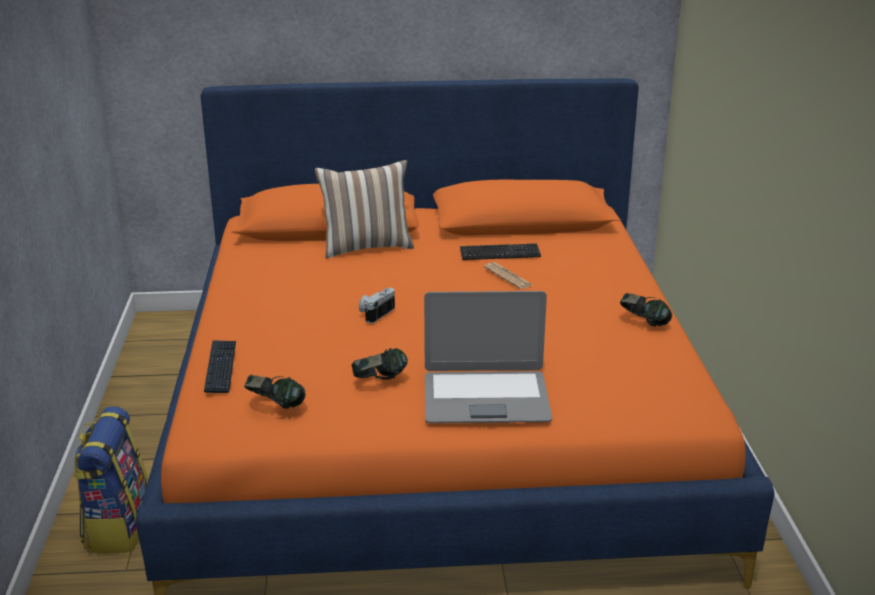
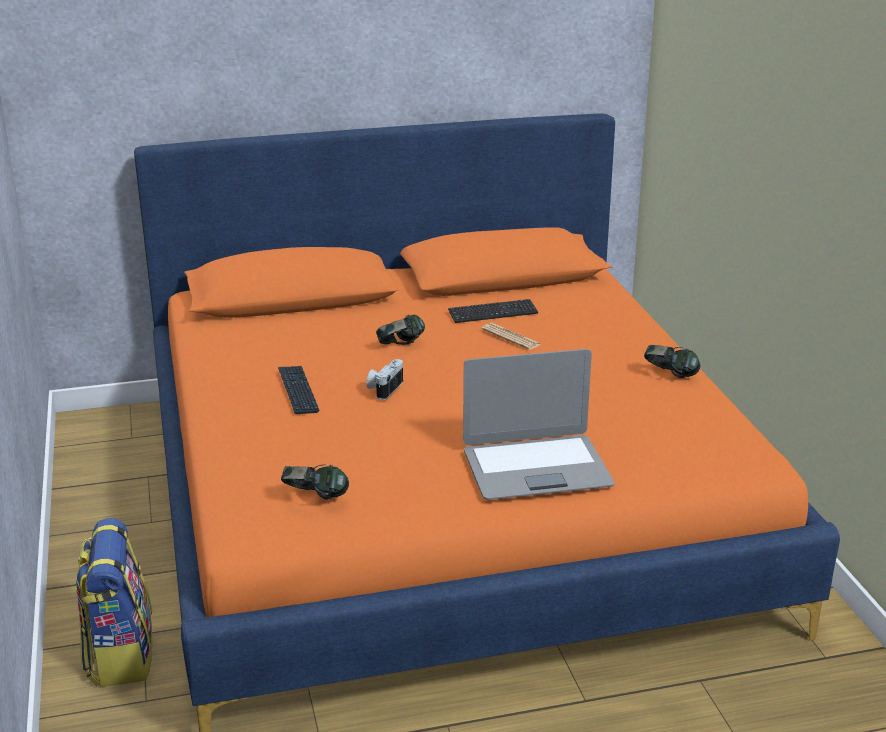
camera: 10 degrees left, 0 degrees up
keyboard [204,340,236,393] -> keyboard moved to [278,366,319,414]
pillow [315,160,414,258] -> none
headphones [352,348,408,379] -> headphones moved to [376,314,425,345]

